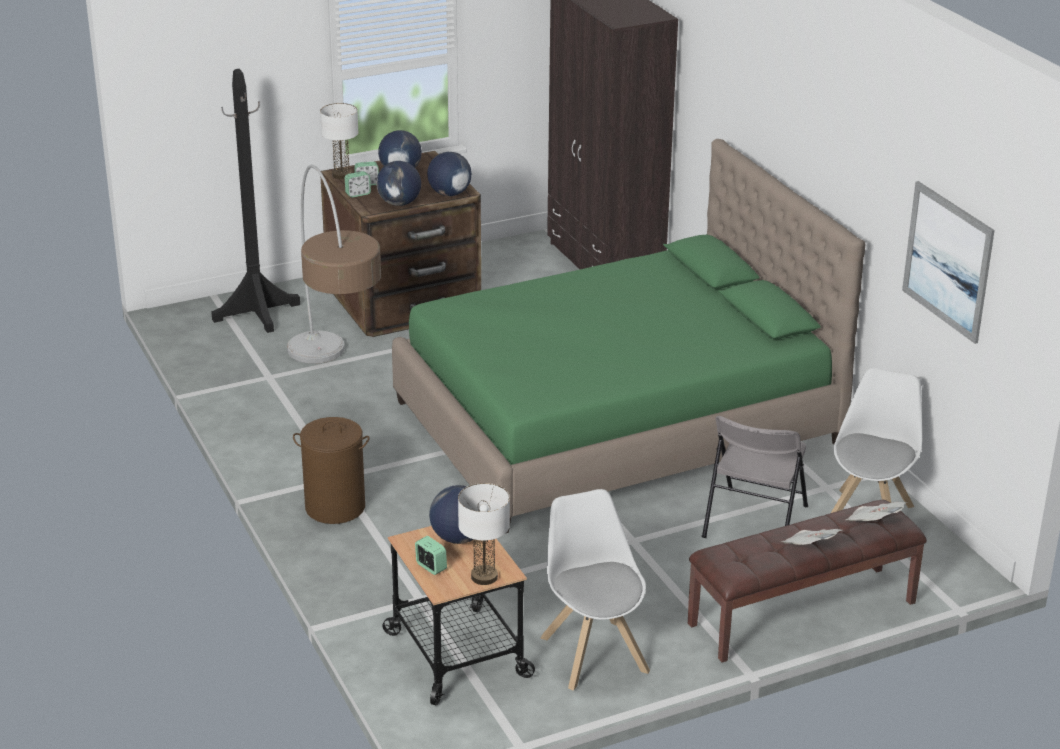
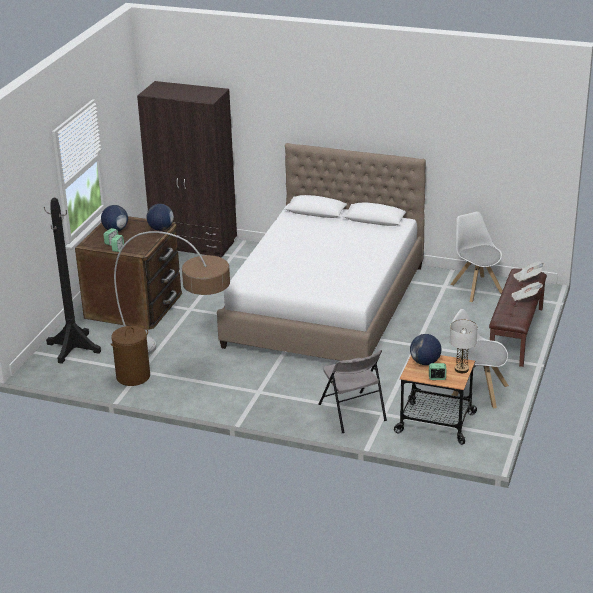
camera: 45 degrees left, 0 degrees up
brown laundry basket [293,417,370,524] -> brown laundry basket moved to [110,326,150,386]
table lamp [320,103,358,179] -> none
globe [376,161,421,206] -> none
green bed [392,139,865,533] -> white bed [217,143,426,361]
grey chair [702,416,808,538] -> grey chair moved to [318,350,387,433]
picture [902,181,995,344] -> none

